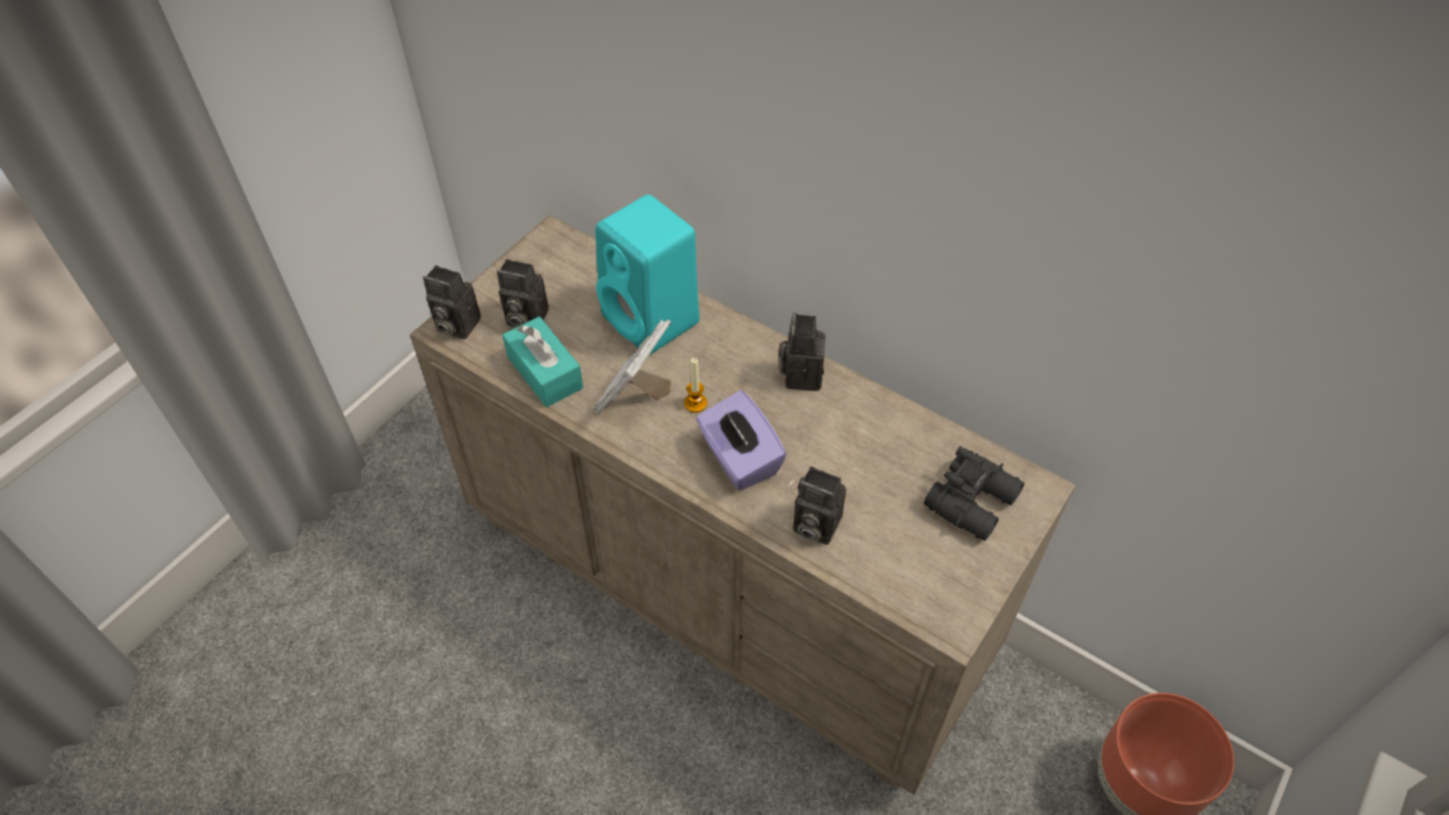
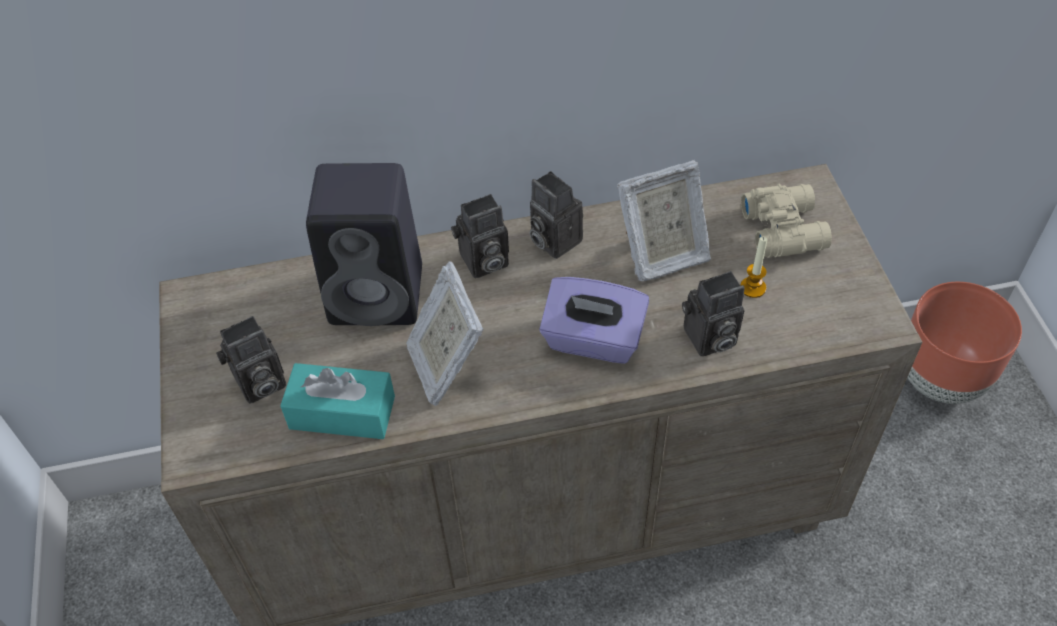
camera: 45 degrees left, 0 degrees up
camera [423,265,481,339] -> camera moved to [451,194,509,278]
turquoise speaker [596,194,700,355] -> black speaker [306,163,422,326]
candle [684,358,707,413] -> candle moved to [740,237,767,298]
black binoculars [924,446,1025,541] -> beige binoculars [741,184,832,258]
none -> picture frame [617,160,711,281]

